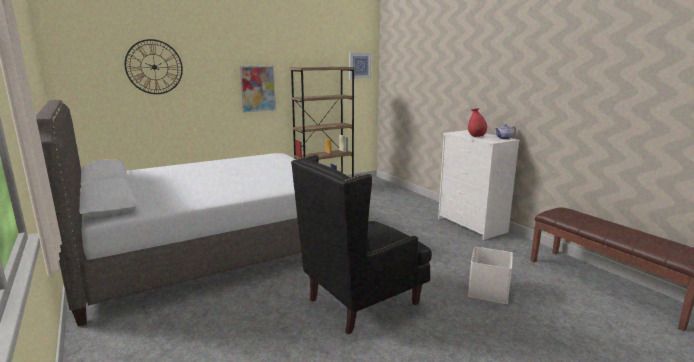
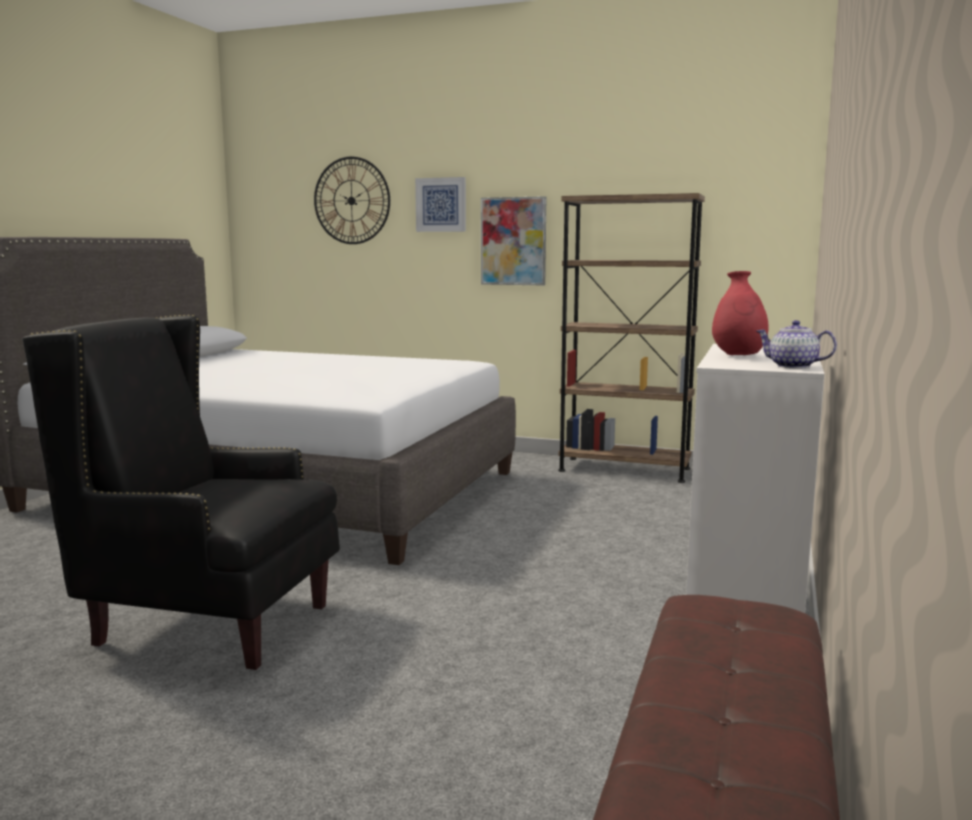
camera: 50 degrees right, 5 degrees down
picture [349,53,371,79] -> picture moved to [415,177,466,232]
white storage box [468,247,513,304] -> none

